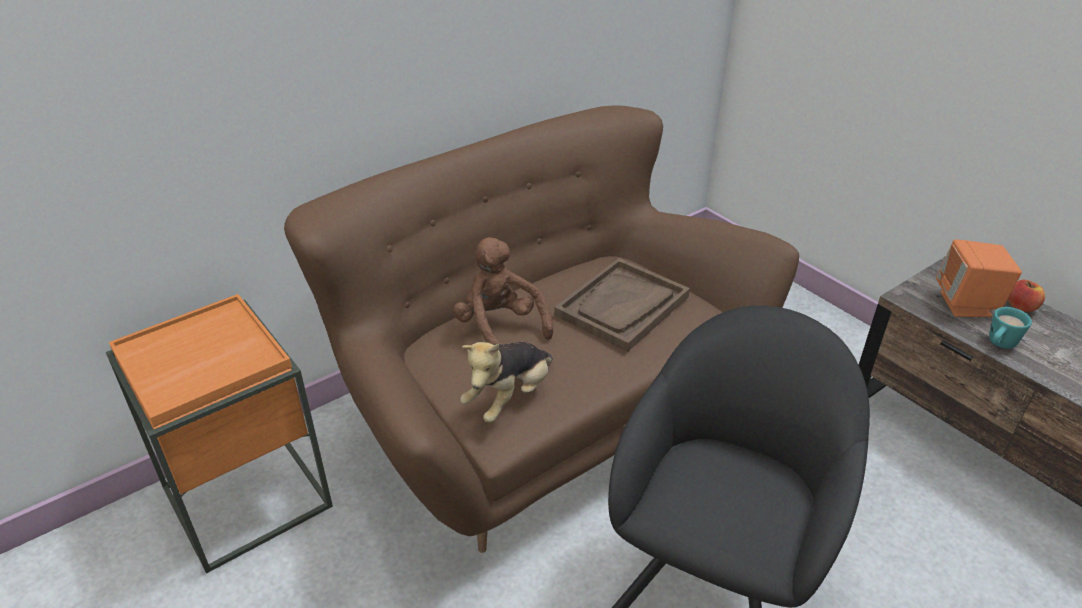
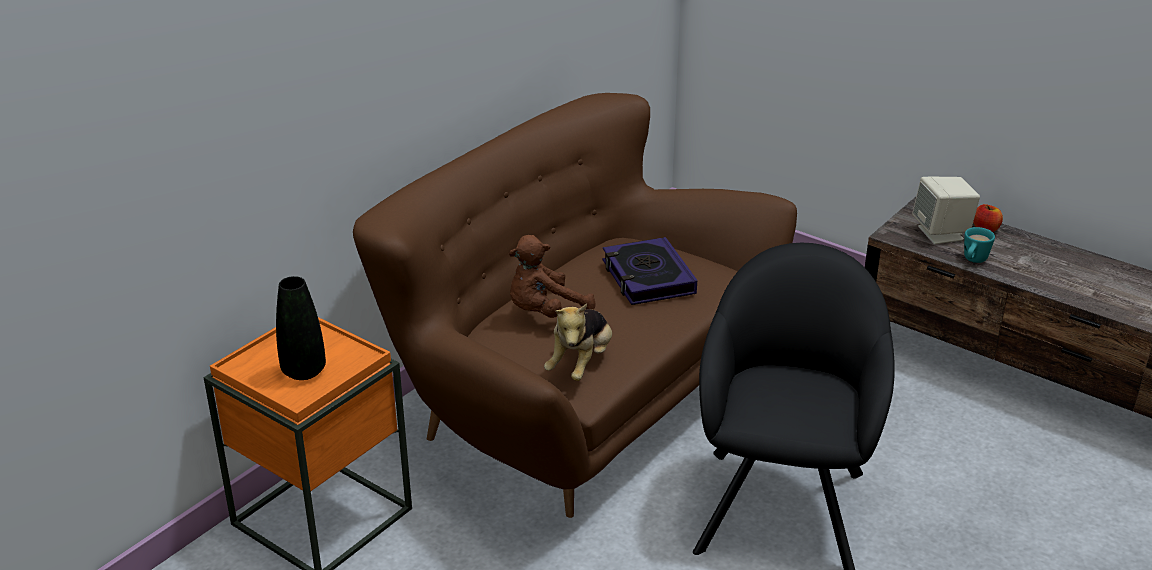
camera: 15 degrees left, 5 degrees down
brown plush toy [453,237,553,345] -> brown plush toy turned 75 degrees counterclockwise [509,235,596,318]
brown tray [554,258,690,352] -> book [603,237,697,305]
orange speaker [936,239,1022,317] -> beige speaker [912,177,980,244]
none -> black vase [276,276,326,380]

